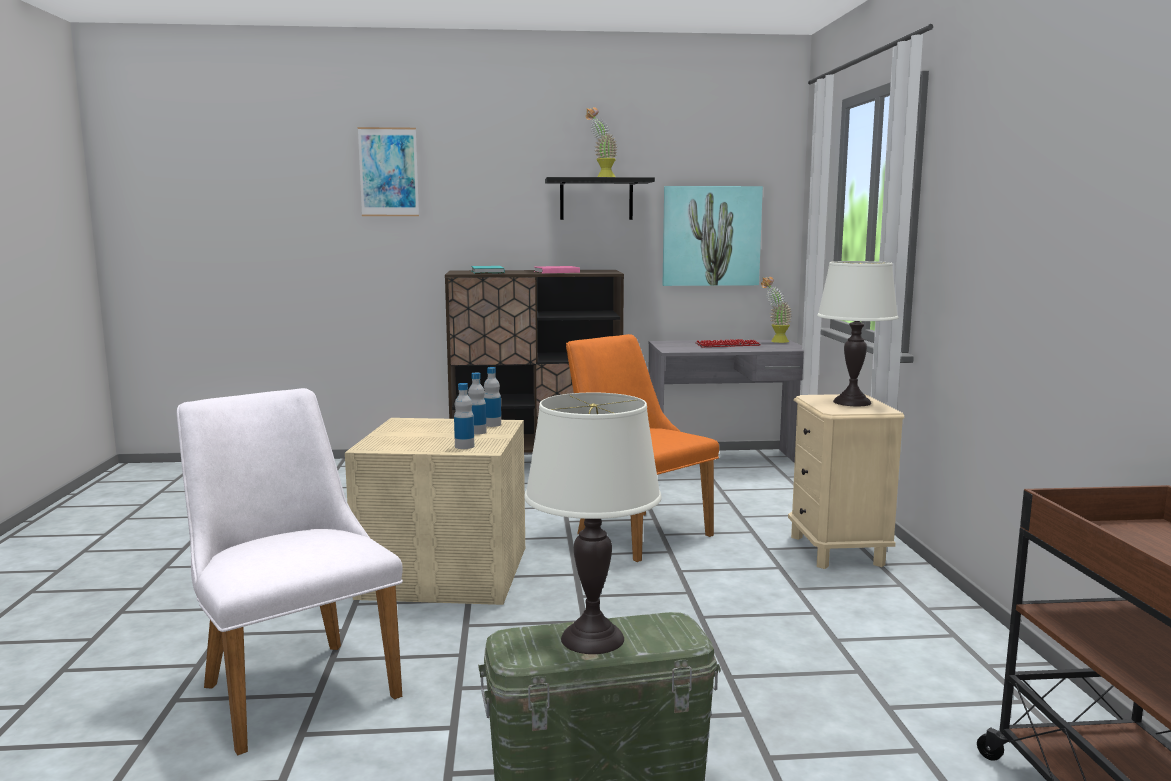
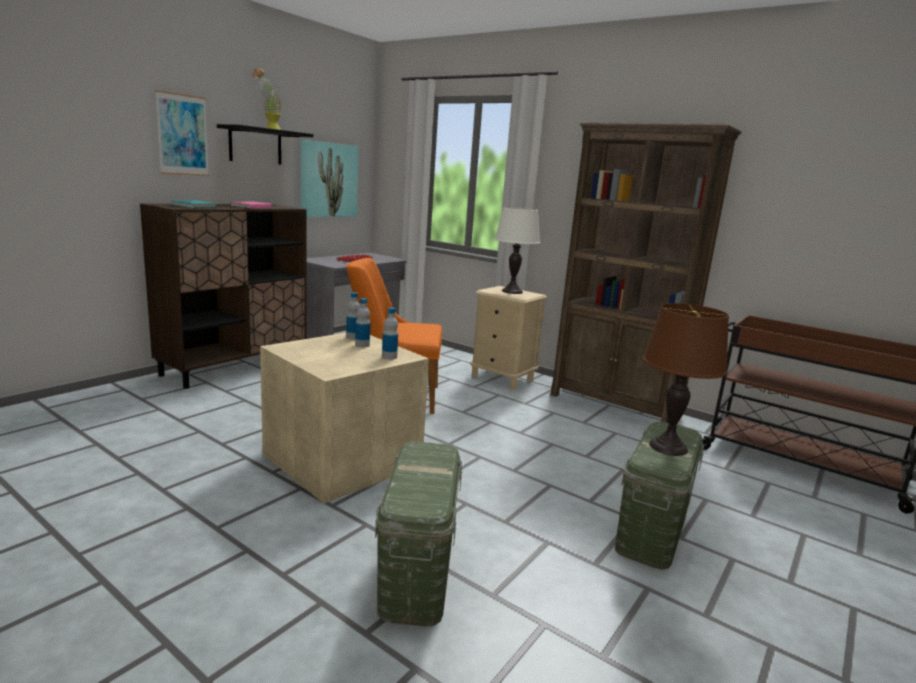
camera: 50 degrees left, 5 degrees up
white chair [177,388,403,756] -> green storage box [375,442,462,626]
picture [358,127,419,216] -> picture moved to [155,90,209,176]
white table lamp [524,393,662,654] -> brown table lamp [642,303,729,456]
potted plant [761,277,792,343] -> none
none -> brown bookcase [551,122,742,423]

